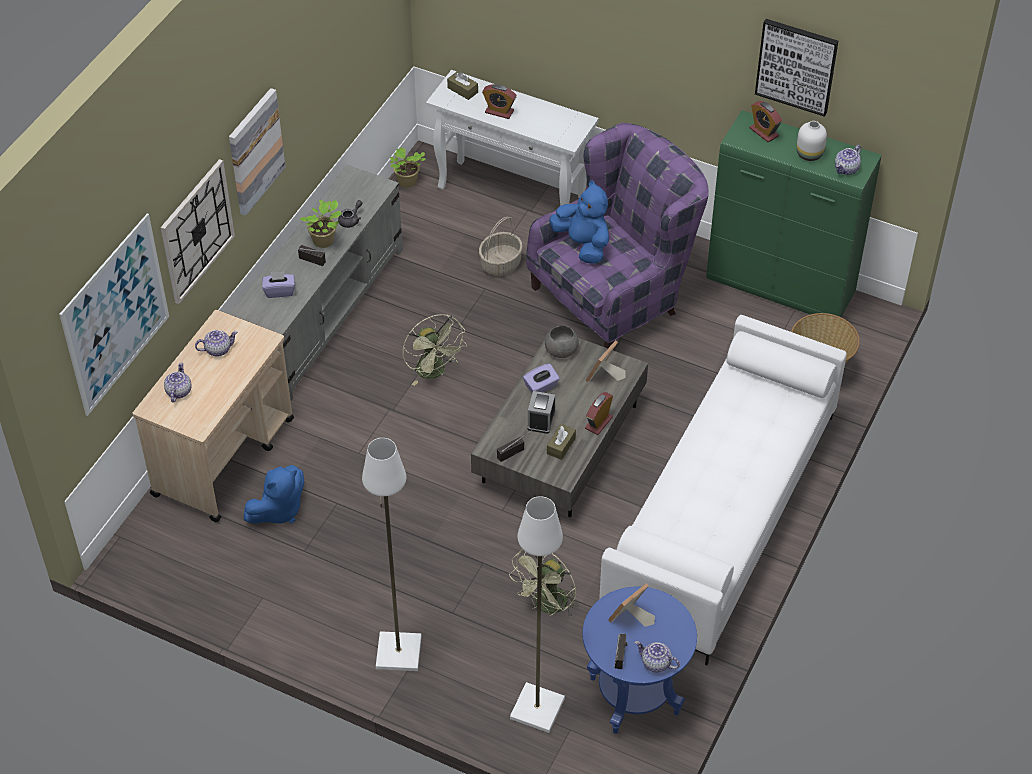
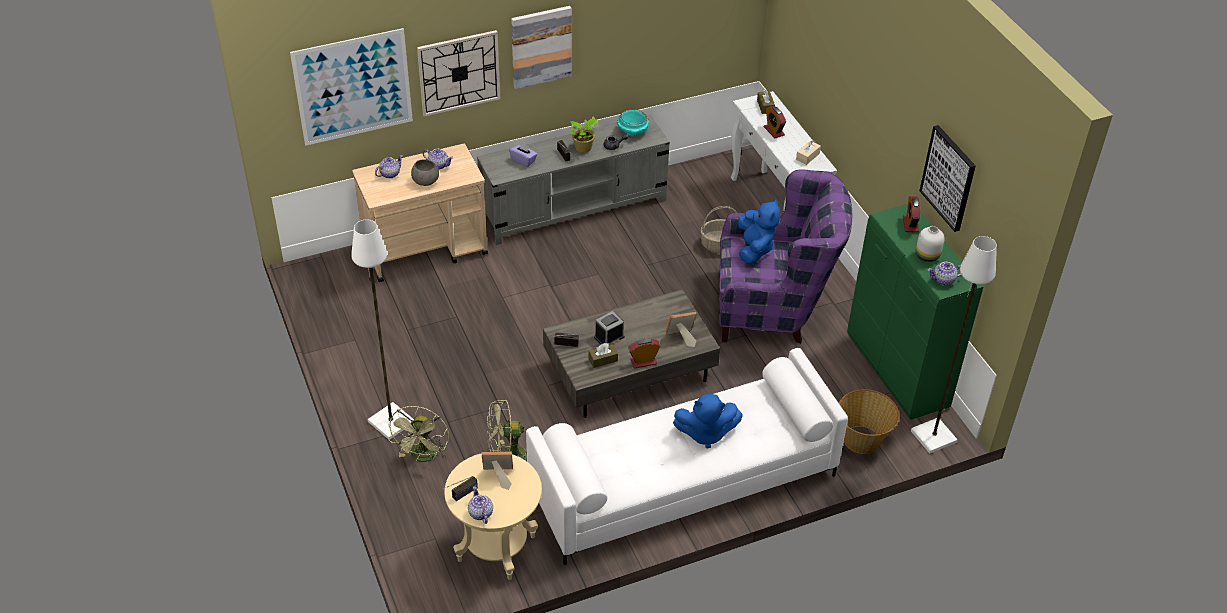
camera: 40 degrees right, 5 degrees down
blue plush toy [244,465,304,524] -> blue plush toy moved to [673,394,743,449]
potted plant [390,147,426,188] -> none
green fan [403,314,467,386] -> green fan moved to [388,406,449,462]
white floor lamp [510,496,565,733] -> white floor lamp moved to [911,236,997,454]
purple tissue box [523,363,560,393] -> none
grey bowl [545,325,579,358] -> grey bowl moved to [411,159,439,186]
blue side table [582,587,697,734] -> beige side table [444,453,542,580]
none -> turquoise bowl [617,109,649,136]
none -> beige tissue box [796,140,821,165]

